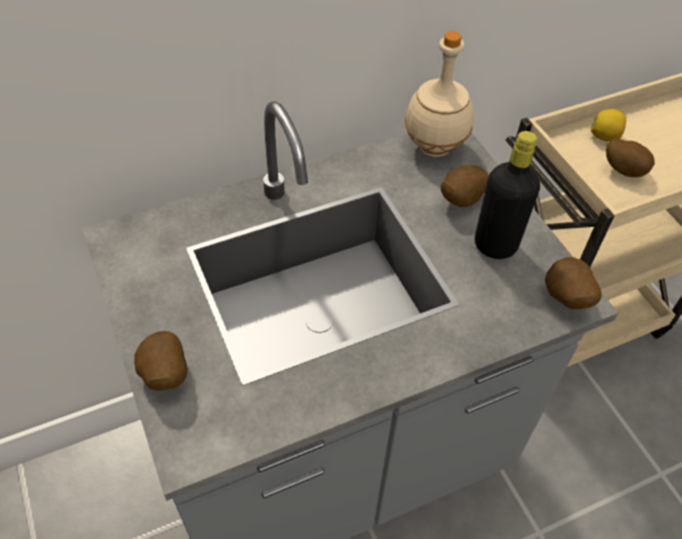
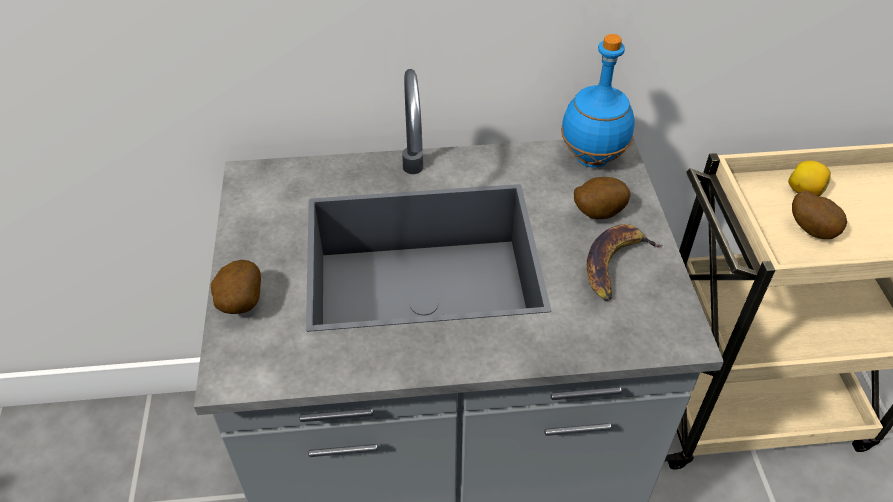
camera: 20 degrees right, 5 degrees down
beige bottle [405,31,474,157] -> blue bottle [561,34,635,168]
black bottle [475,131,540,259] -> banana [587,224,662,301]
potato [545,257,601,309] -> none

